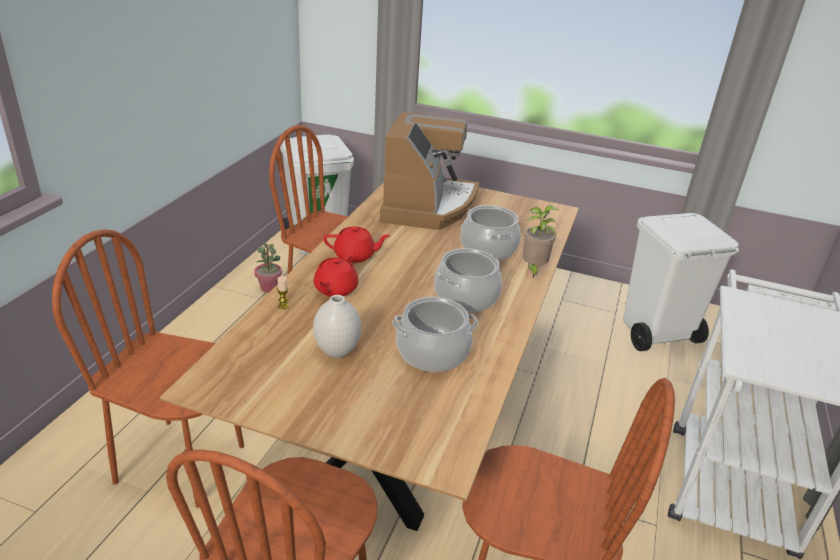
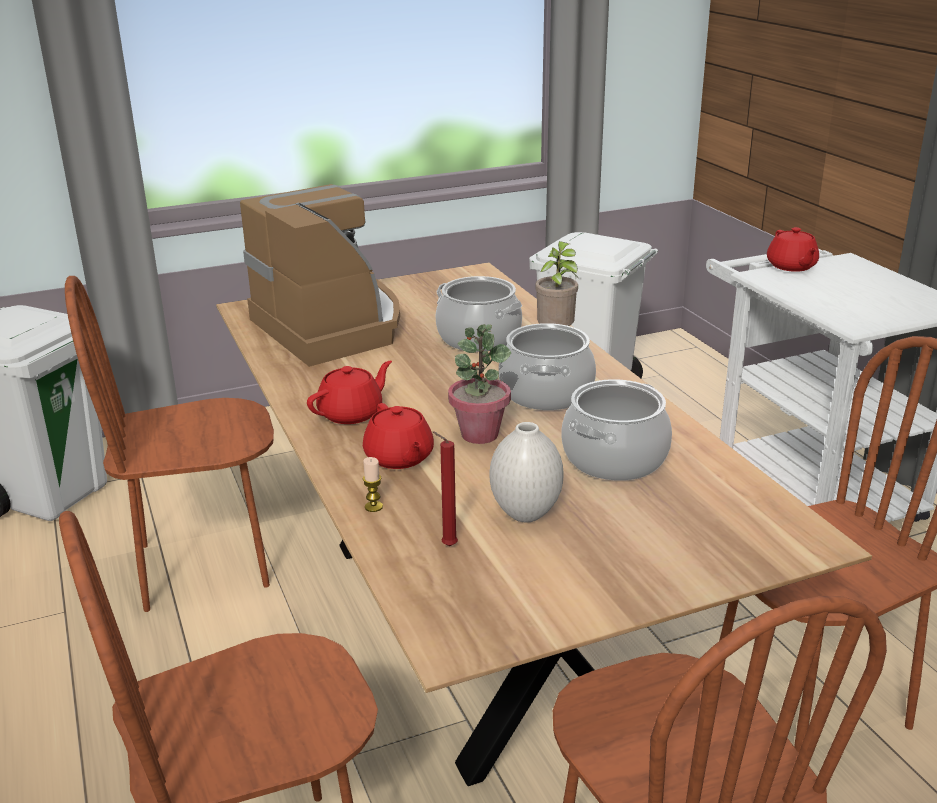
camera: 40 degrees left, 5 degrees down
potted plant [254,243,282,292] -> potted plant moved to [448,324,511,444]
none -> red candle [433,431,458,546]
none -> red teapot [767,227,819,272]

